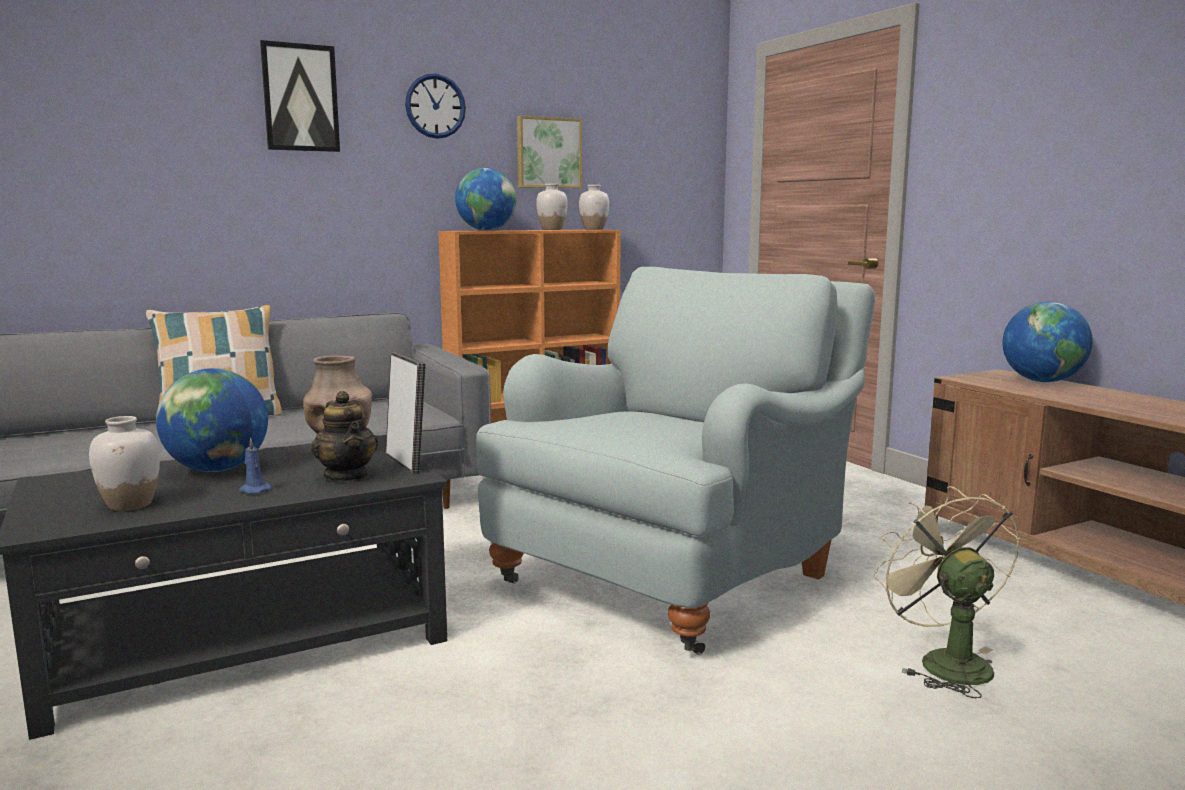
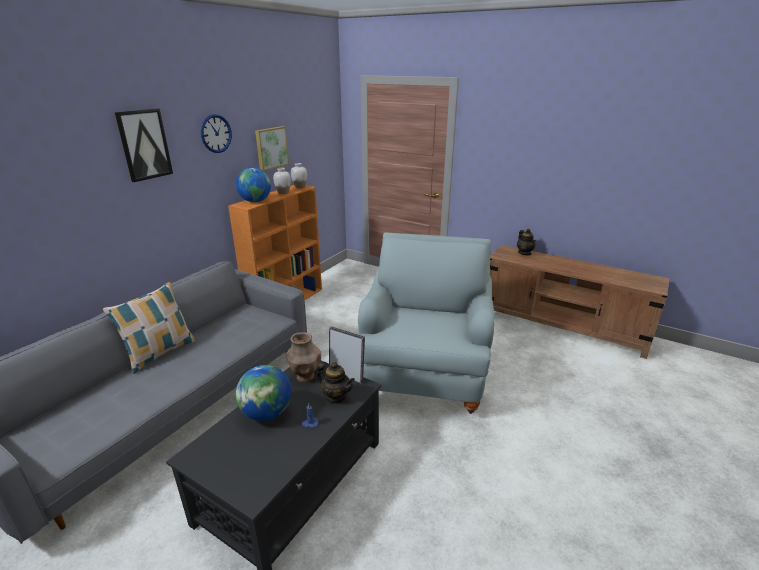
camera: 30 degrees left, 15 degrees up
white vase [89,416,160,511] -> none
beige fan [873,486,1020,698] -> none
globe [1003,302,1093,382] -> teapot [517,229,536,256]

